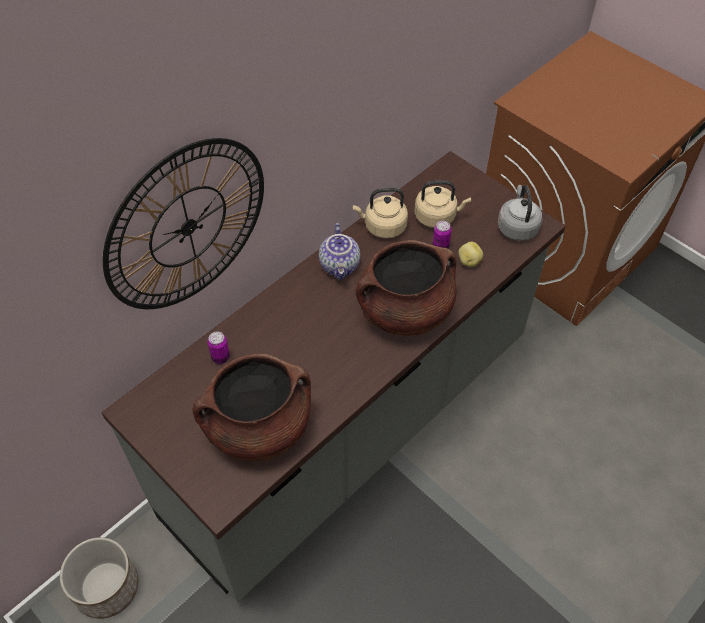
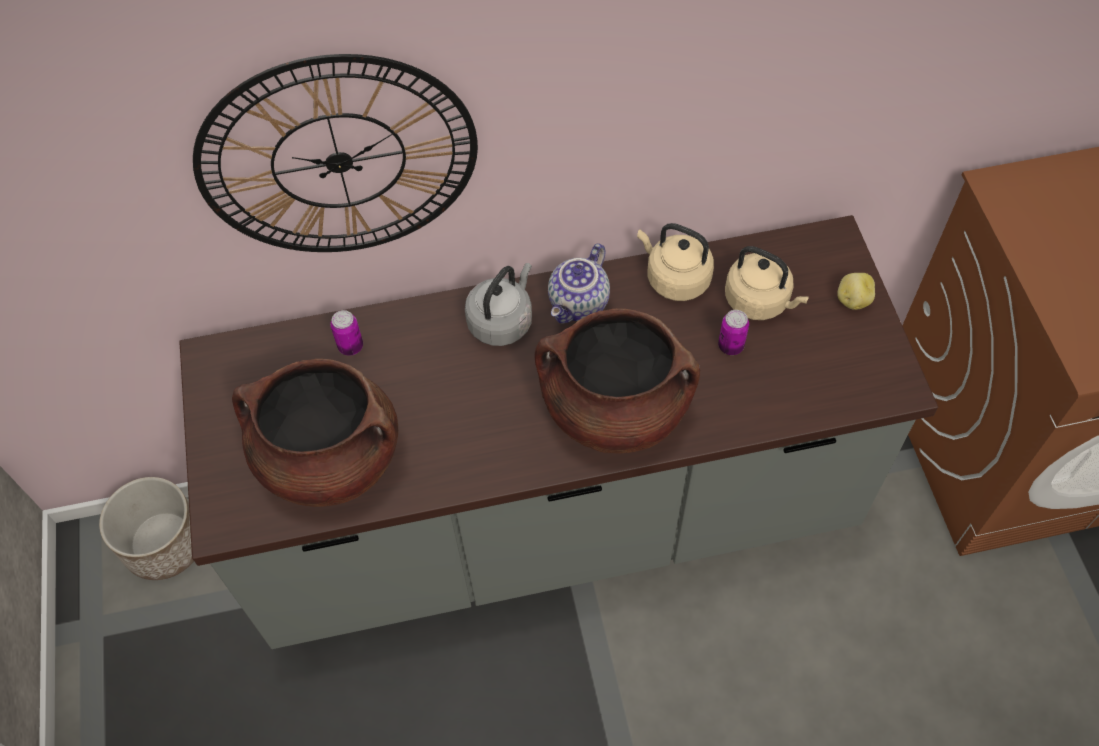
camera: 35 degrees right, 5 degrees up
potato [458,242,483,267] -> potato moved to [837,273,875,310]
grey kettle [498,185,542,241] -> grey kettle moved to [465,263,532,346]

